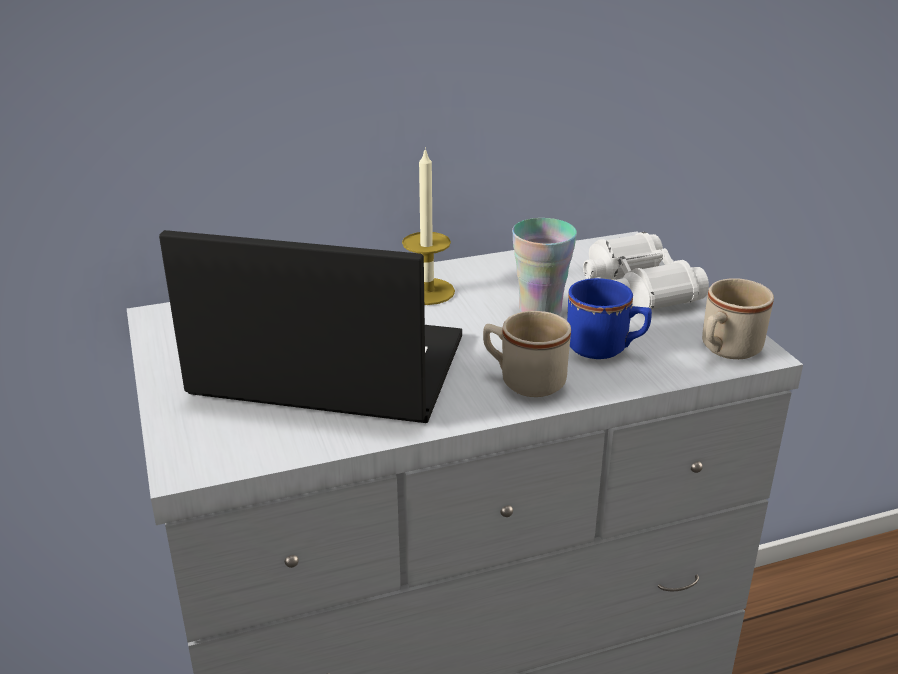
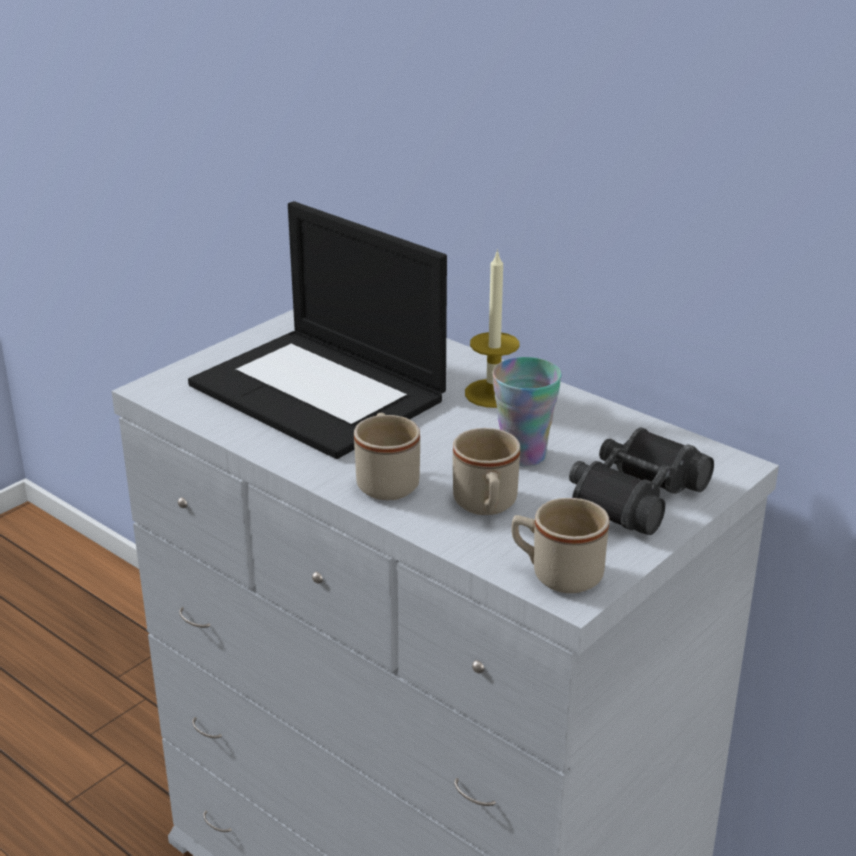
camera: 60 degrees right, 0 degrees up
laptop [159,230,462,423] -> laptop turned 150 degrees clockwise [188,201,447,459]
blue mug [567,278,652,359] -> beige mug [453,428,520,515]
white binoculars [583,232,709,310] -> black binoculars [569,428,714,535]

